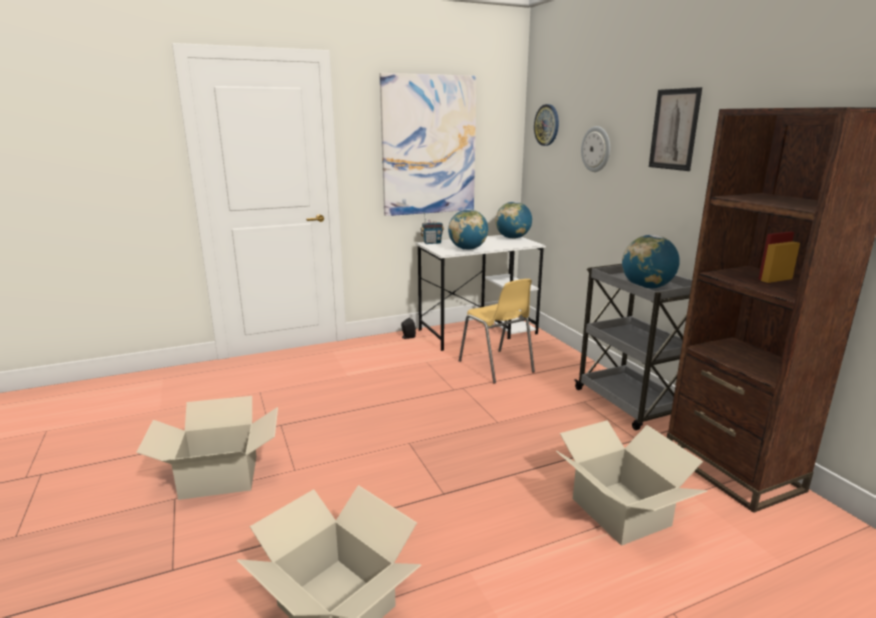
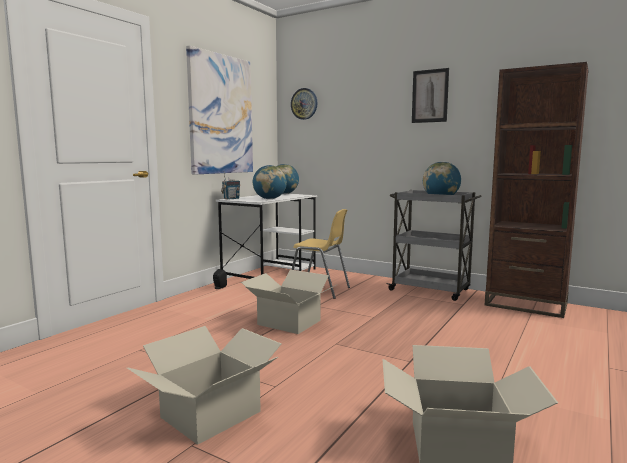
camera: 35 degrees left, 10 degrees down
cardboard box [556,421,707,546] -> cardboard box moved to [241,270,336,334]
wall clock [581,126,610,172] -> none

